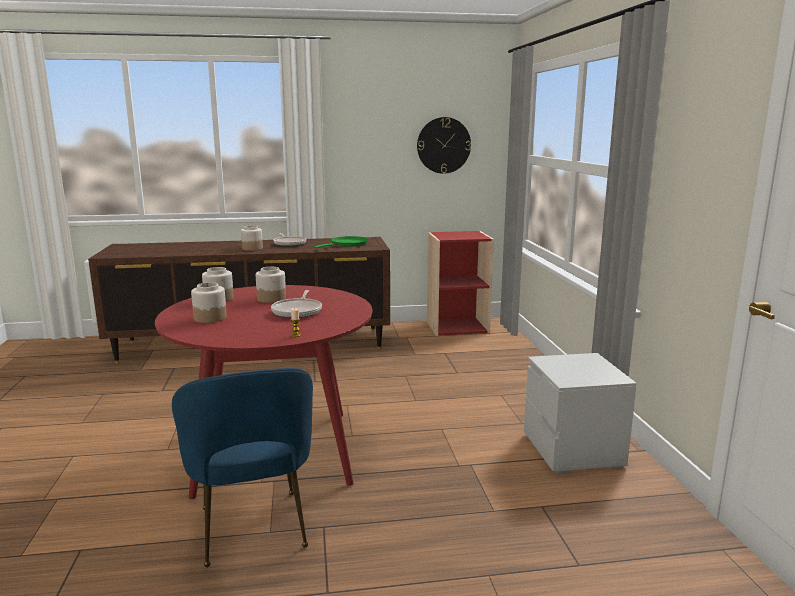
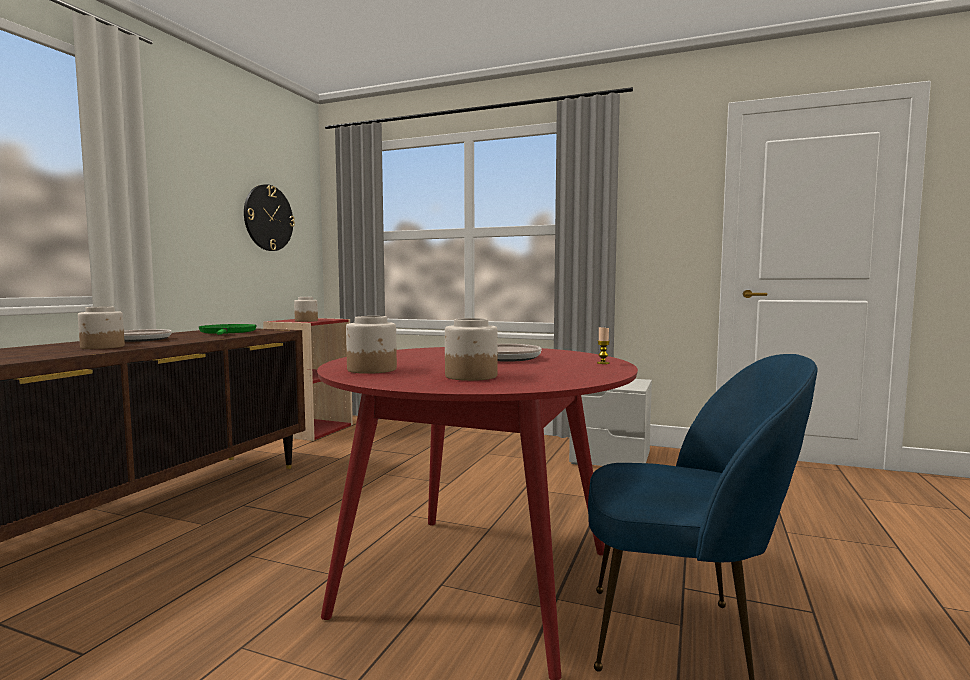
camera: 60 degrees left, 10 degrees down
jar [256,267,286,303] -> jar moved to [294,297,318,322]

